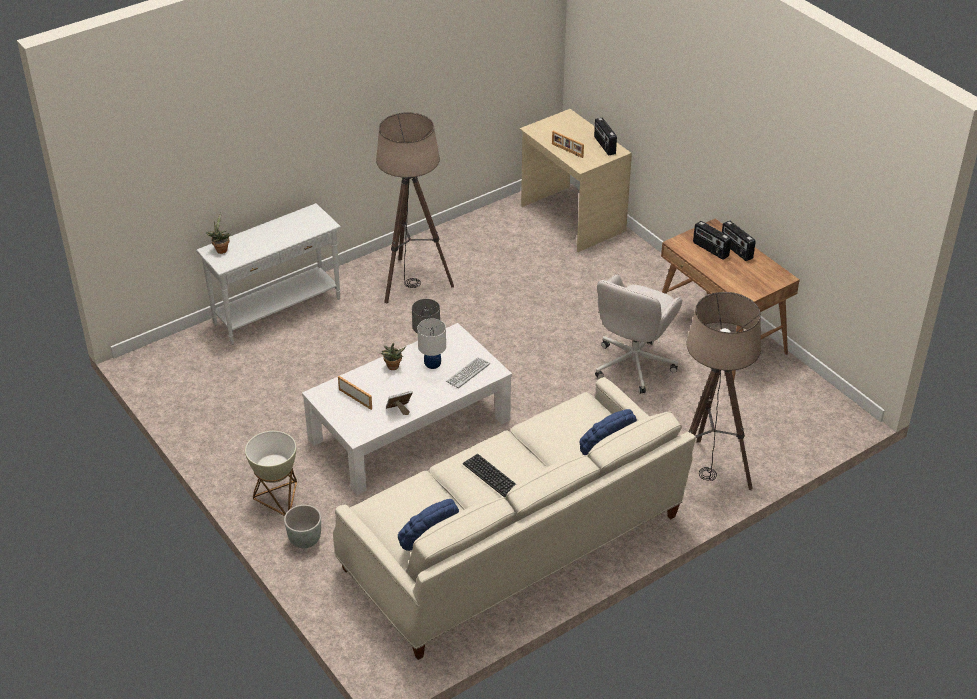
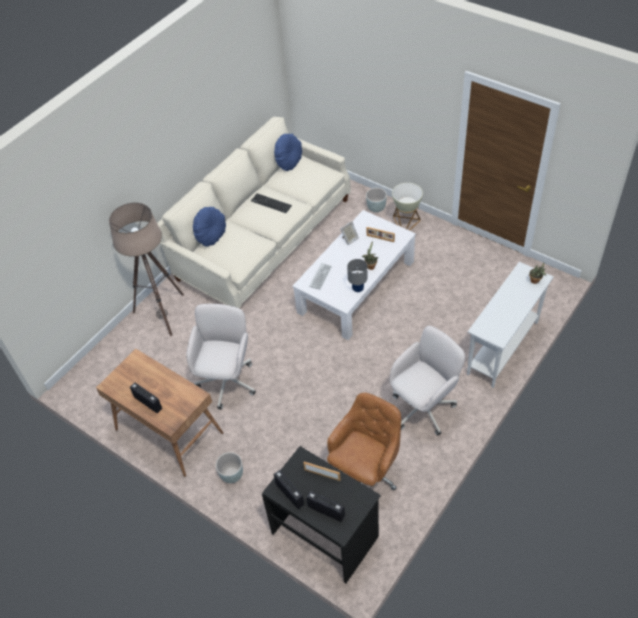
camera: 165 degrees right, 10 degrees up
floor lamp [376,112,454,303] -> white office chair [390,326,465,436]
white table lamp [417,318,446,369] -> none
beige desk [520,109,632,252] -> black desk [262,446,381,584]
radio [693,221,731,260] -> radio moved to [307,491,345,522]
none -> grey planter [216,452,243,483]
none -> brown office chair [327,393,401,490]

